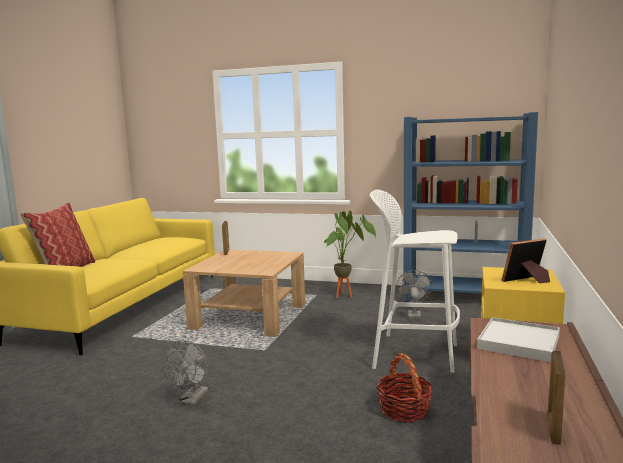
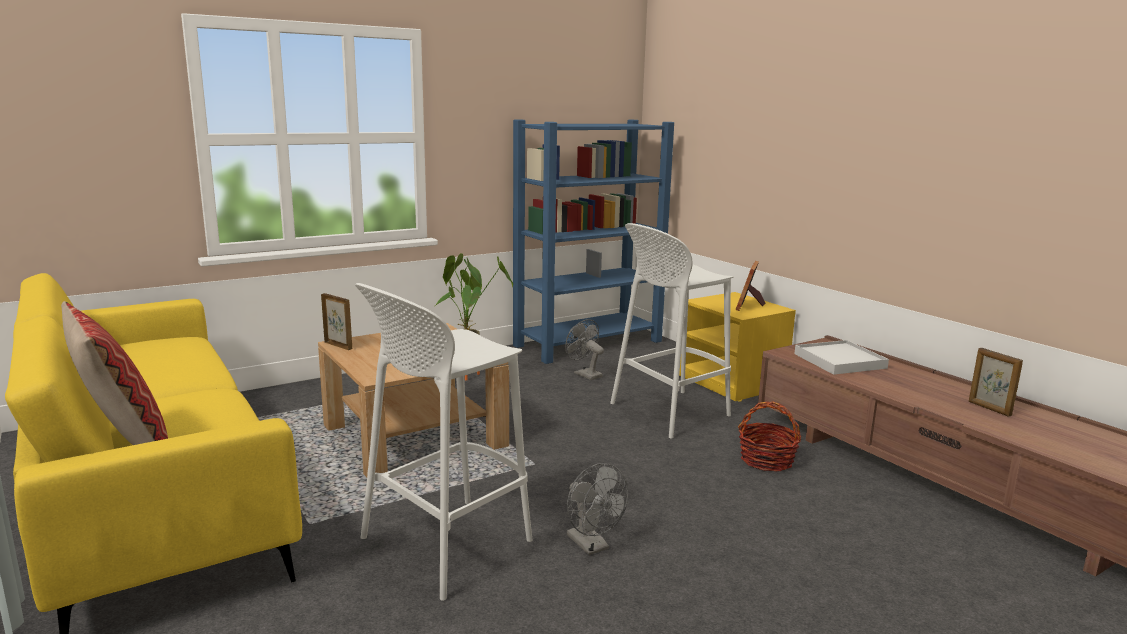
camera: 50 degrees left, 5 degrees up
none -> white stool [355,283,533,601]

